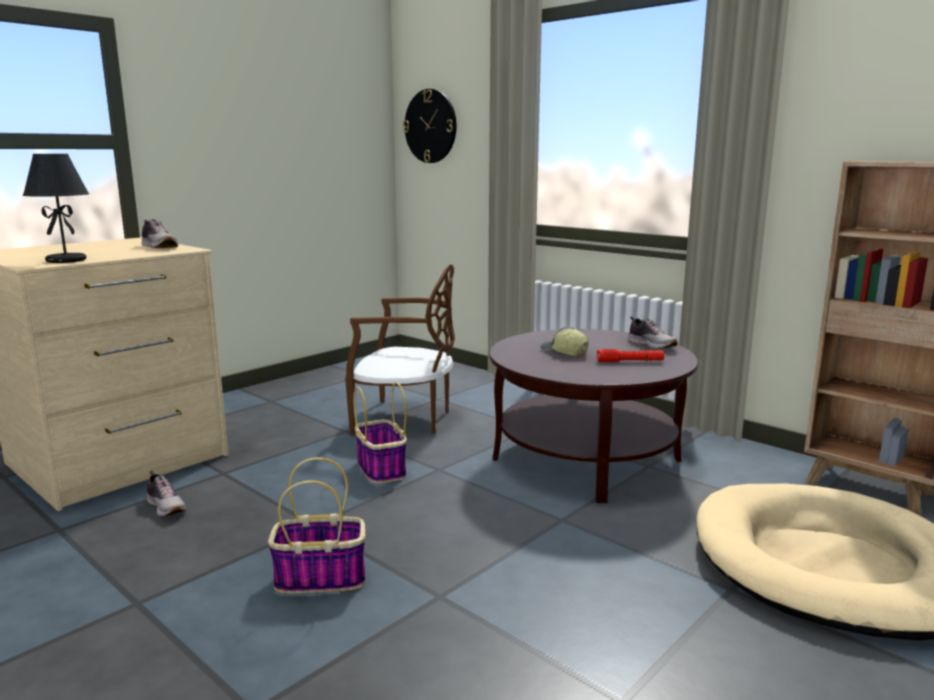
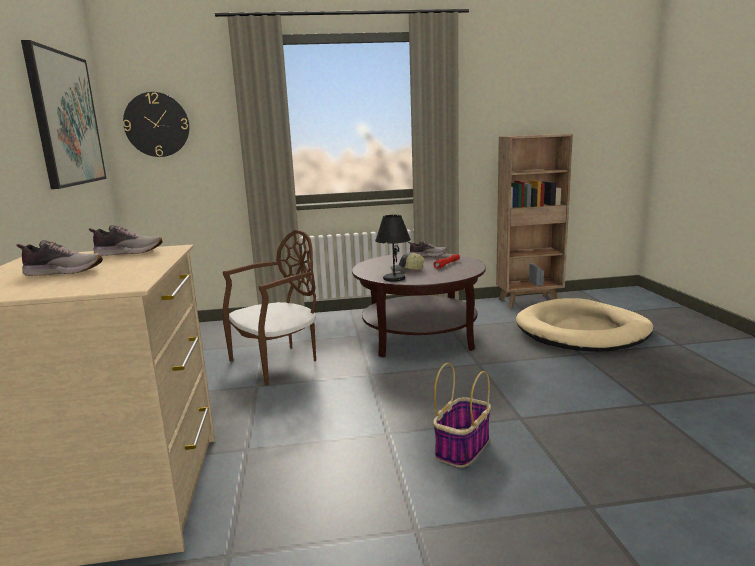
camera: 50 degrees left, 0 degrees up
black table lamp [23,154,89,263] -> black table lamp moved to [375,215,411,282]
shoe [147,470,187,516] -> shoe moved to [16,240,103,276]
basket [353,382,407,484] -> none
none -> picture [21,40,107,189]

